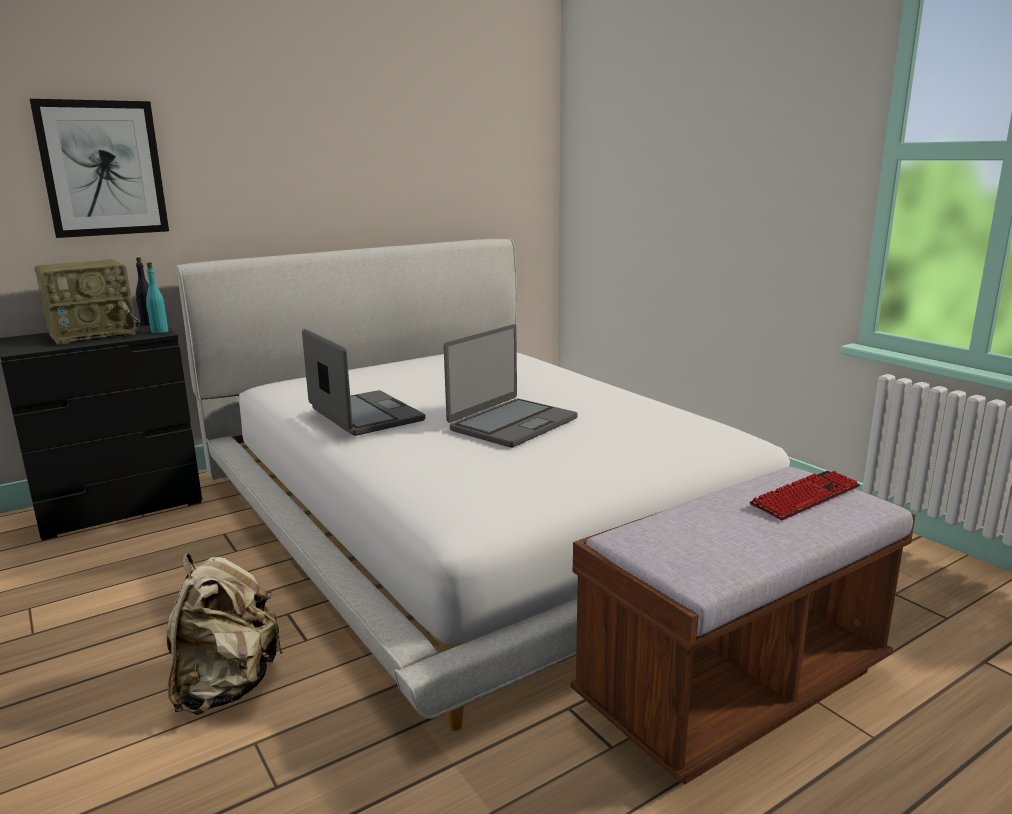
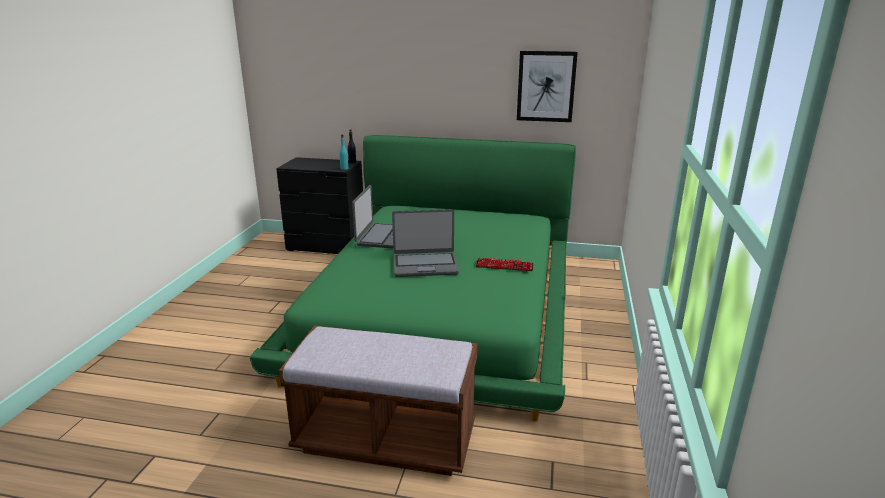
camera: 45 degrees right, 5 degrees up
picture [30,99,169,238] -> picture moved to [517,51,578,122]
radio [35,259,140,345] -> none
beige backpack [166,553,283,715] -> none
white bed [176,238,790,731] -> green bed [250,135,576,422]
keyboard [750,471,860,520] -> keyboard moved to [476,258,533,271]

